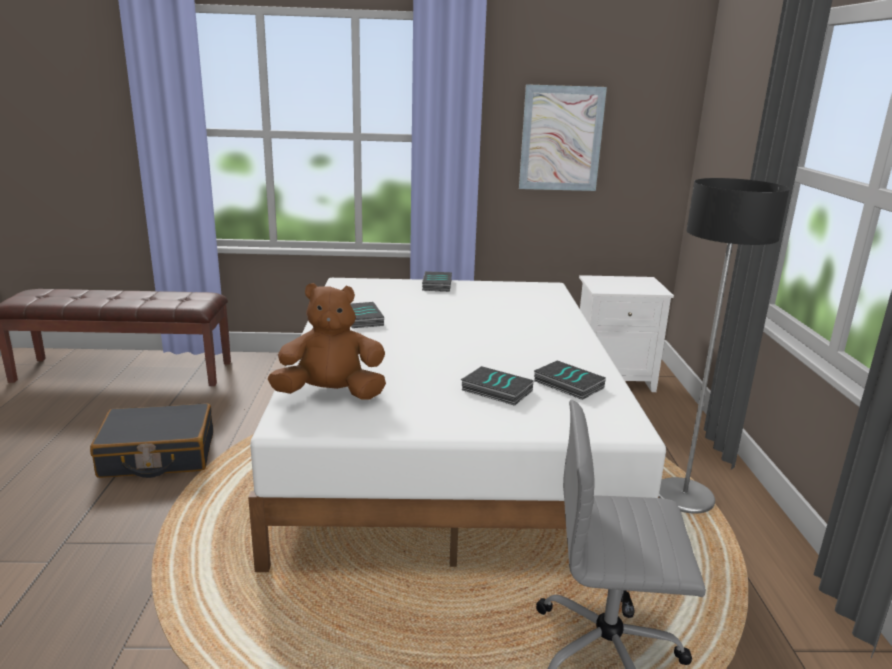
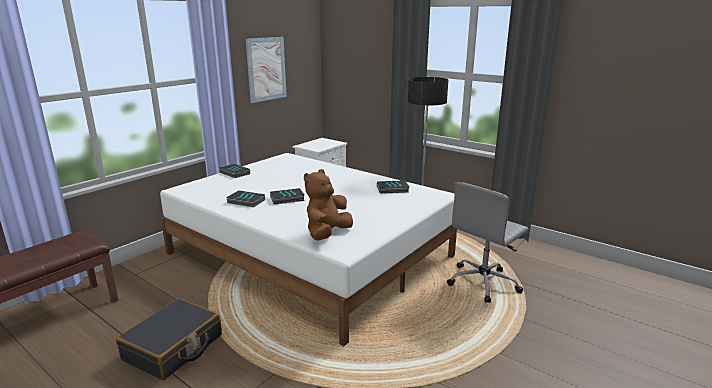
camera: 50 degrees left, 0 degrees up
book [461,366,534,406] -> book moved to [270,188,305,204]

